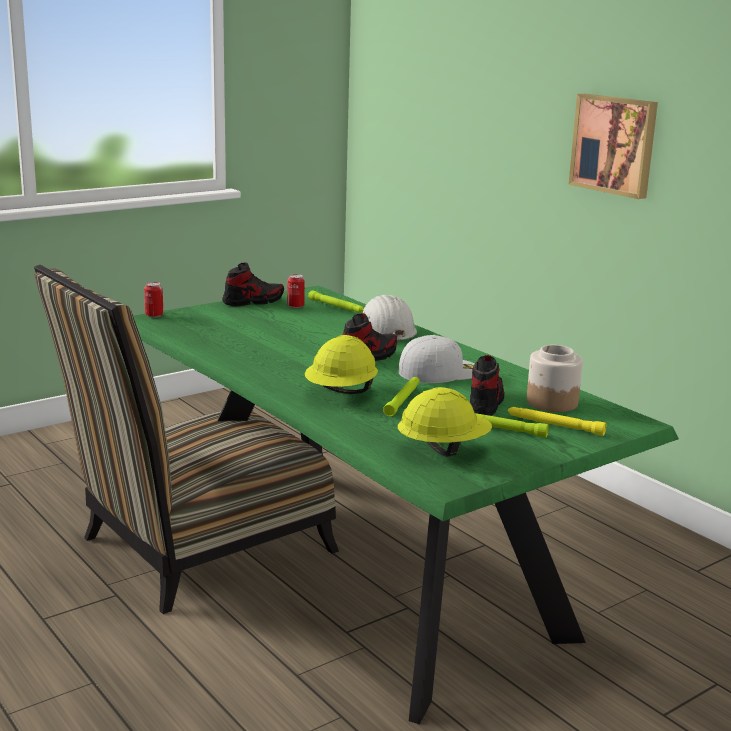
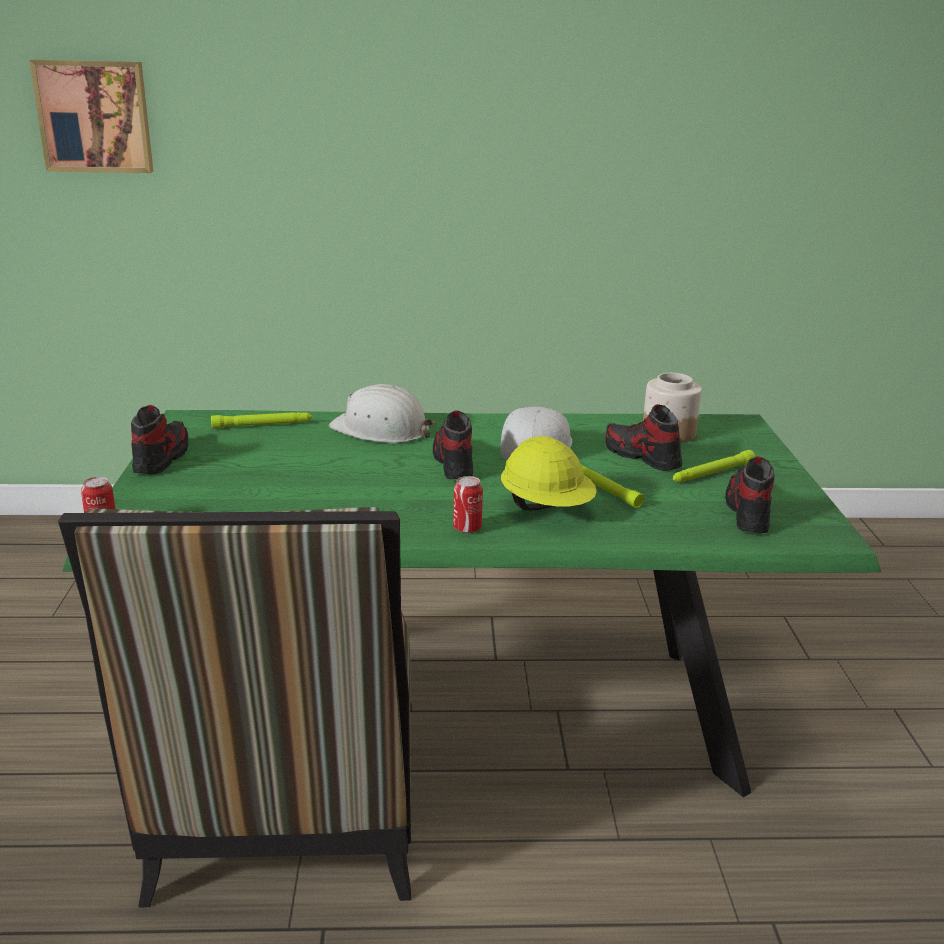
camera: 55 degrees left, 5 degrees up
can [287,274,305,308] -> can moved to [453,476,483,533]
yellow hard hat [398,387,492,457] -> shoe [725,456,775,533]
yellow flashlight [508,407,606,436] -> none
picture [568,94,658,199] -> picture moved to [29,60,153,173]

